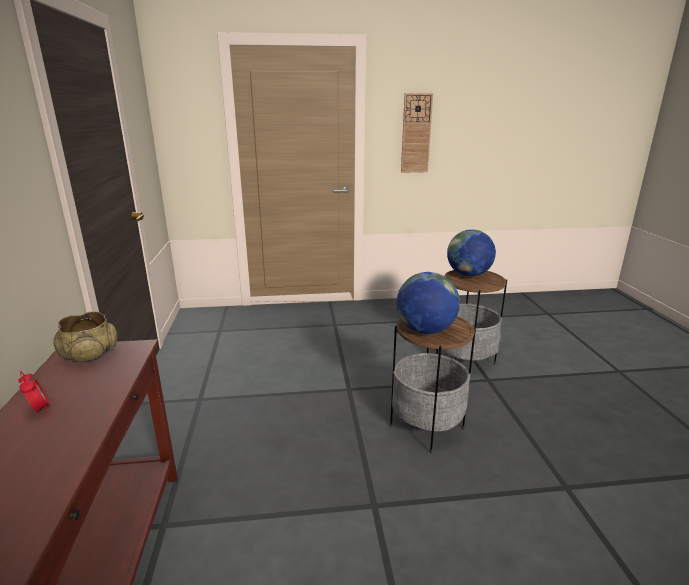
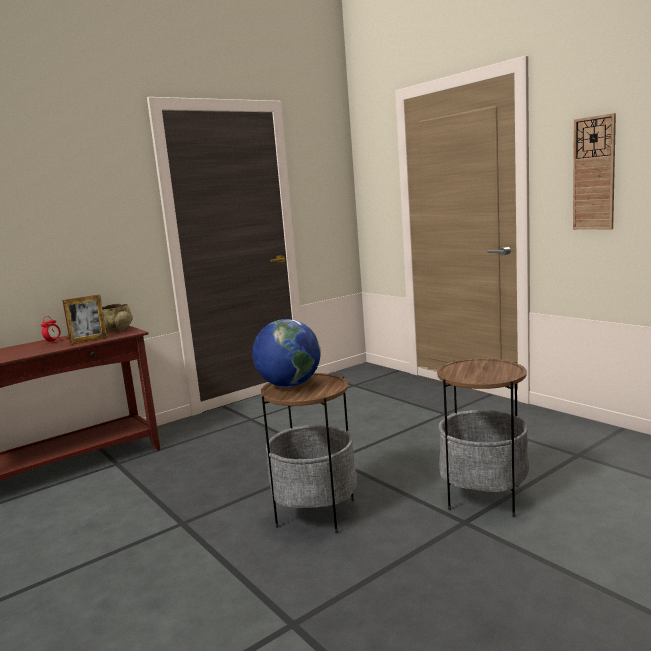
camera: 60 degrees right, 10 degrees down
globe [447,229,496,276] -> none
none -> picture frame [62,295,107,345]

